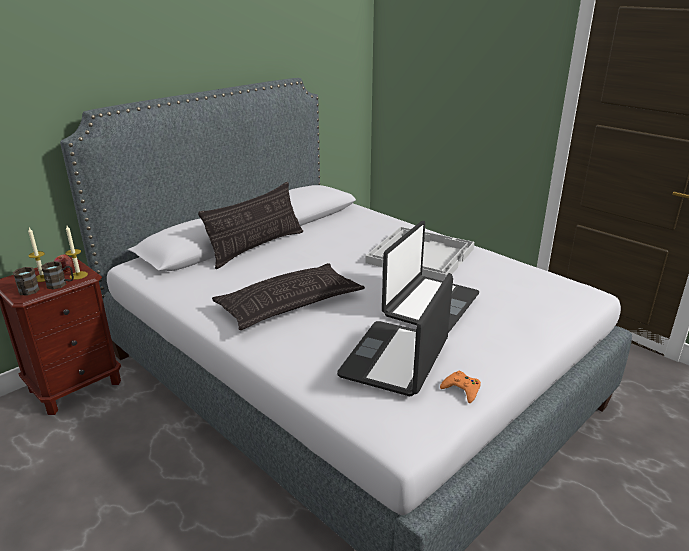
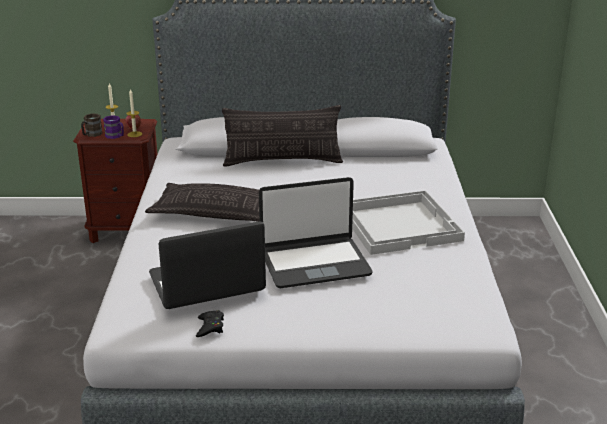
camera: 45 degrees right, 0 degrees up
brown mug [41,261,74,290] -> purple mug [103,115,124,139]
orange game controller [440,371,481,403] -> black game controller [196,310,224,337]

